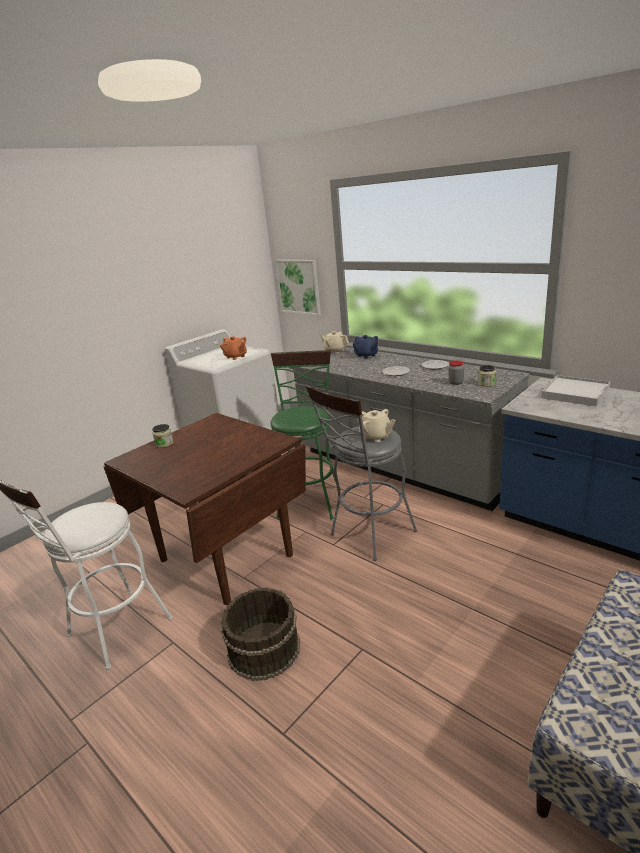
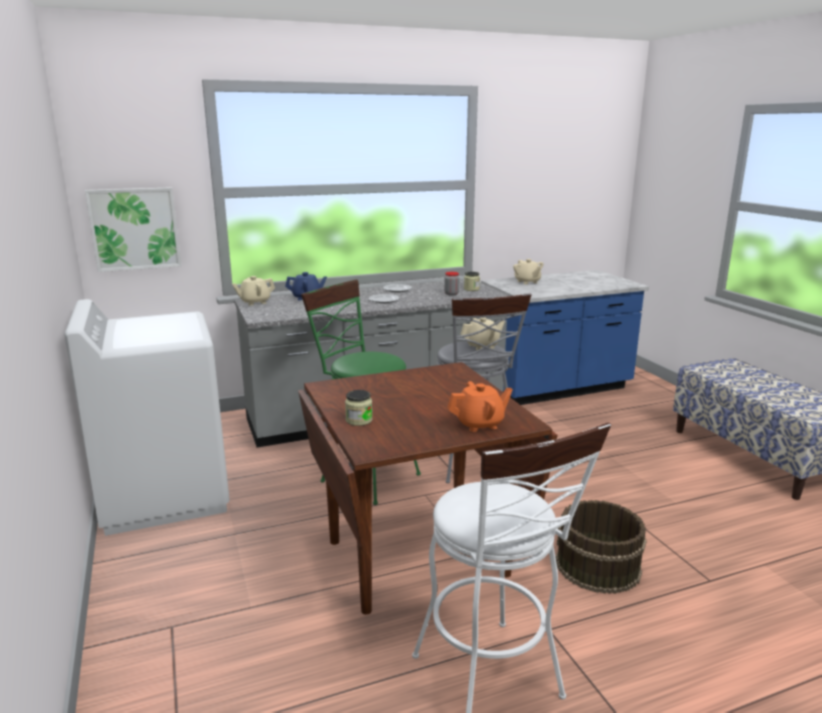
camera: 65 degrees left, 5 degrees down
orange teapot [220,336,247,360] -> orange teapot moved to [447,381,513,432]
white tray [541,375,610,407] -> beige teapot [513,259,543,284]

